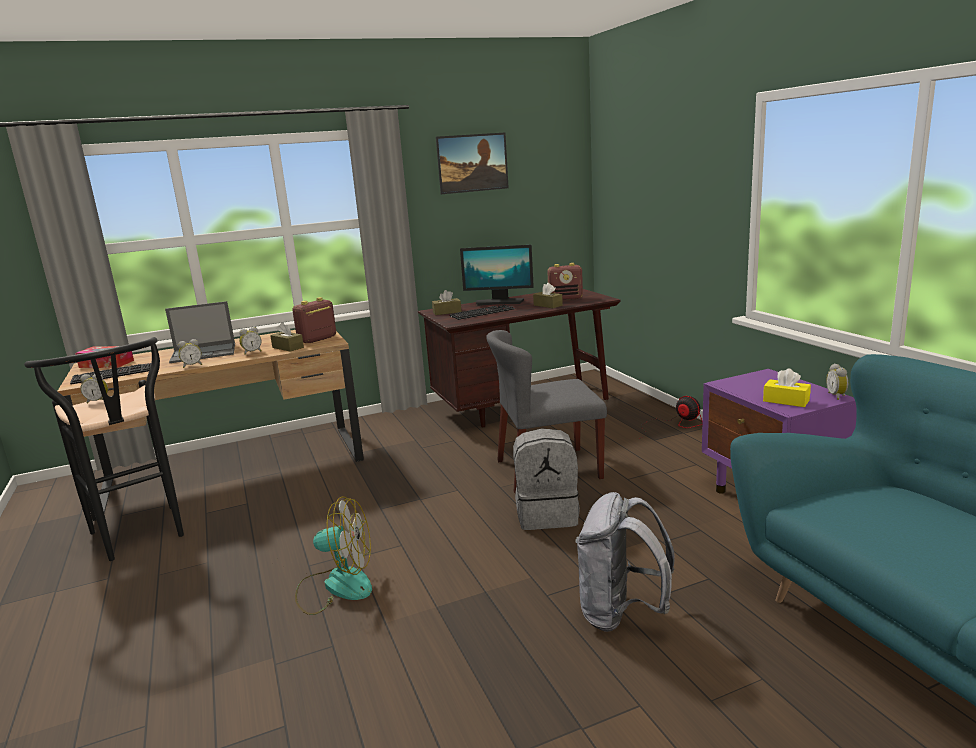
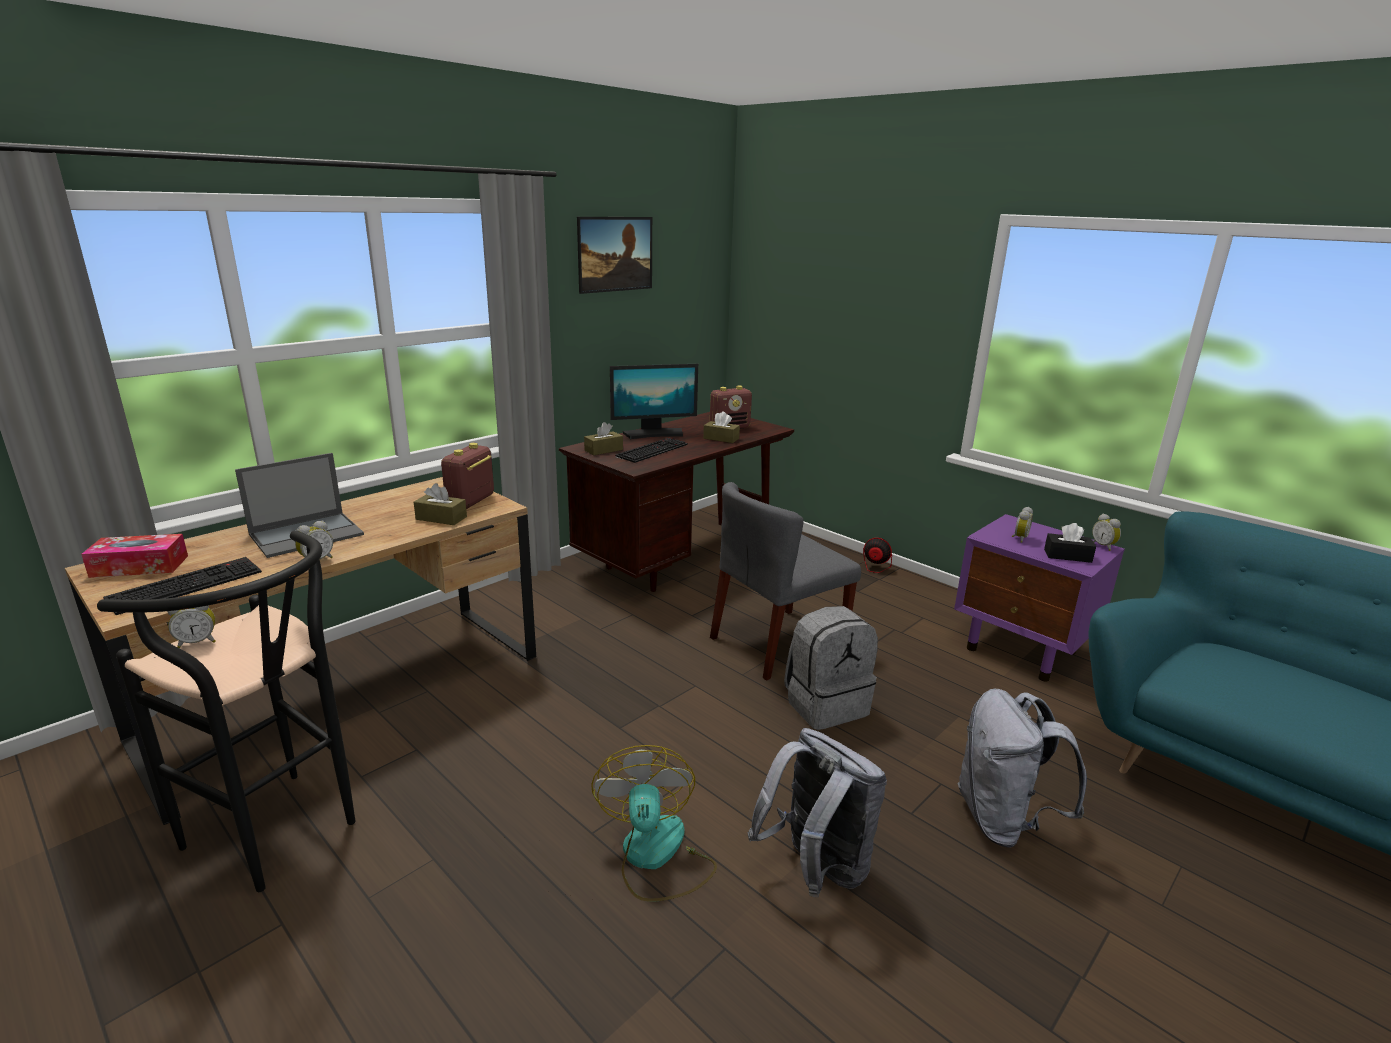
camera: 25 degrees left, 5 degrees up
alarm clock [239,327,262,355] -> alarm clock moved to [1012,507,1033,543]
fan [295,496,372,615] -> fan turned 75 degrees counterclockwise [591,745,717,901]
yellow tissue box [763,368,811,407] -> black tissue box [1044,523,1096,563]
none -> grey backpack [747,728,887,897]

